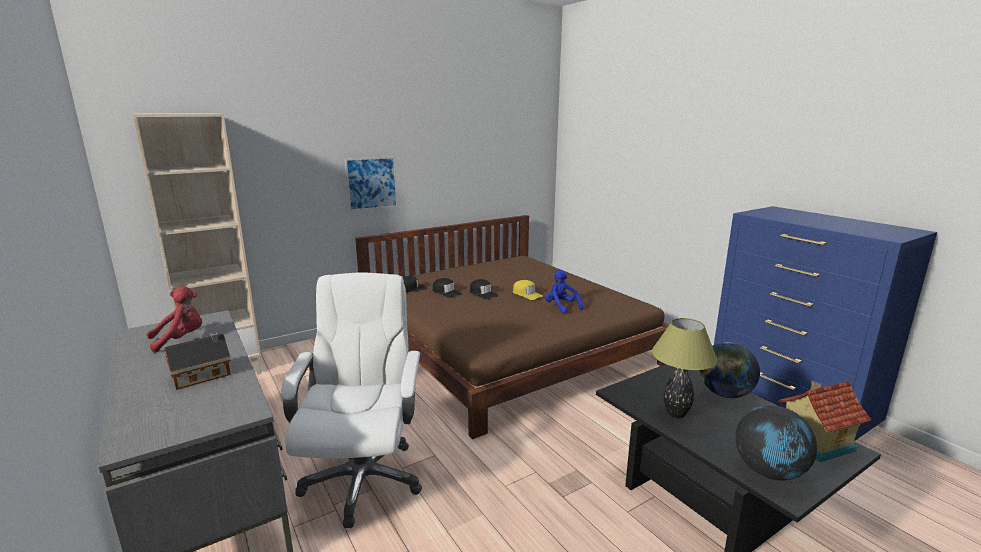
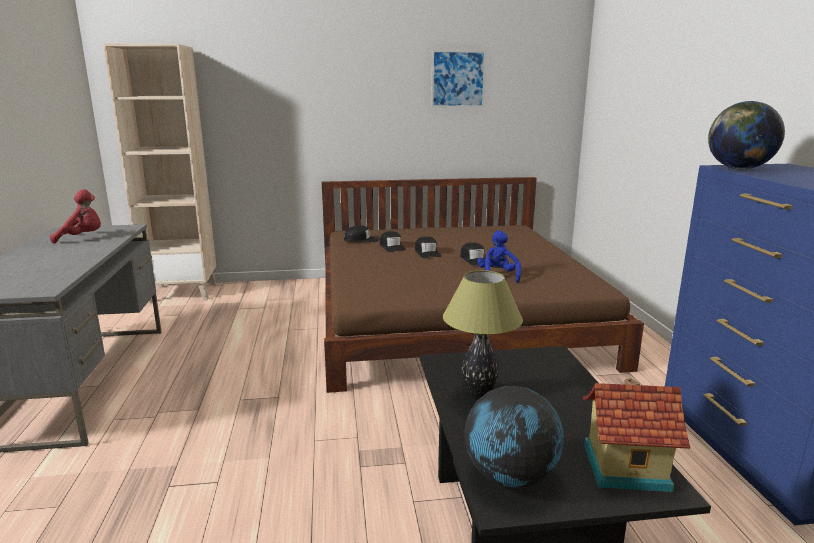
camera: 25 degrees right, 0 degrees up
toy house [164,332,231,390] -> none
white office chair [281,272,422,528] -> none
picture [345,156,398,212] -> picture moved to [431,50,486,107]
yellow cap [513,280,543,300] -> black cap [460,242,486,265]
globe [700,342,760,398] -> globe moved to [708,101,785,170]

